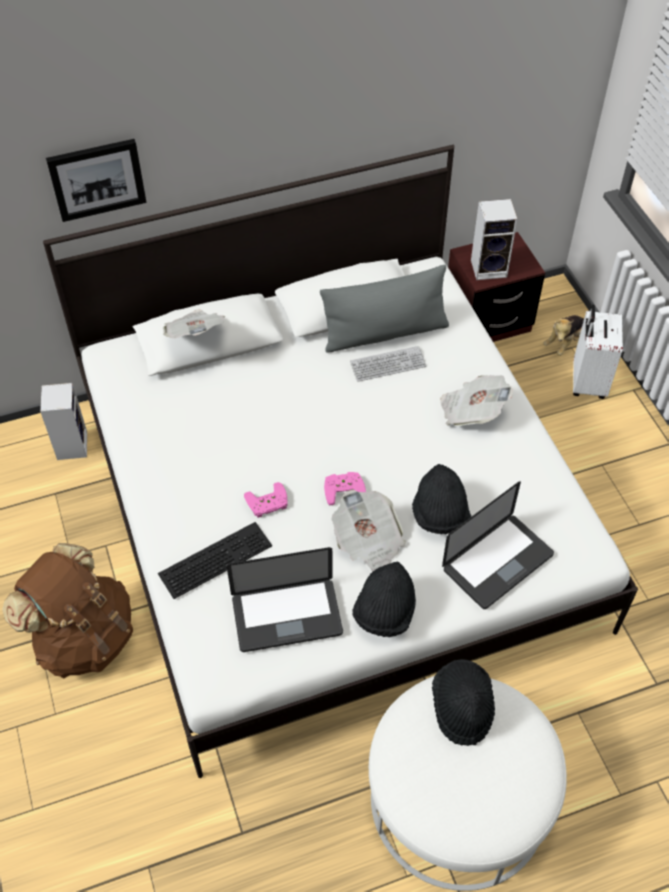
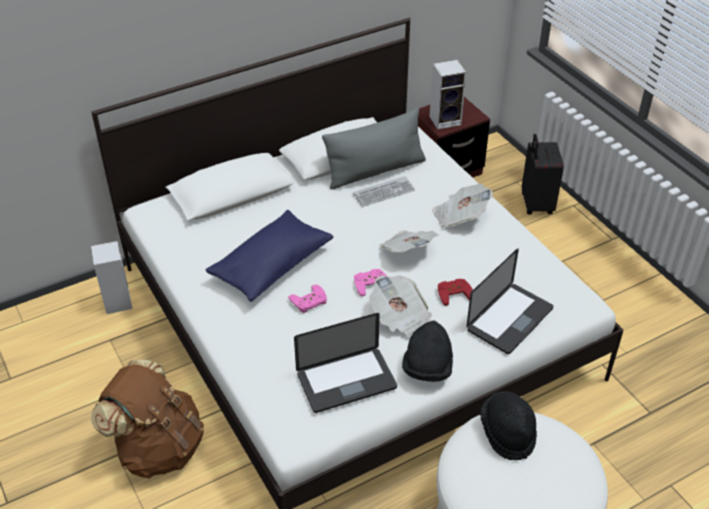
camera: 10 degrees left, 10 degrees down
picture [46,139,147,222] -> none
keyboard [158,522,272,599] -> none
newspaper [163,309,225,338] -> newspaper moved to [380,230,438,252]
black hat [412,464,471,534] -> red game controller [438,279,473,306]
plush toy [544,315,584,356] -> none
white suitcase [573,305,623,399] -> black suitcase [522,134,564,215]
none -> blue pillow [206,210,333,302]

